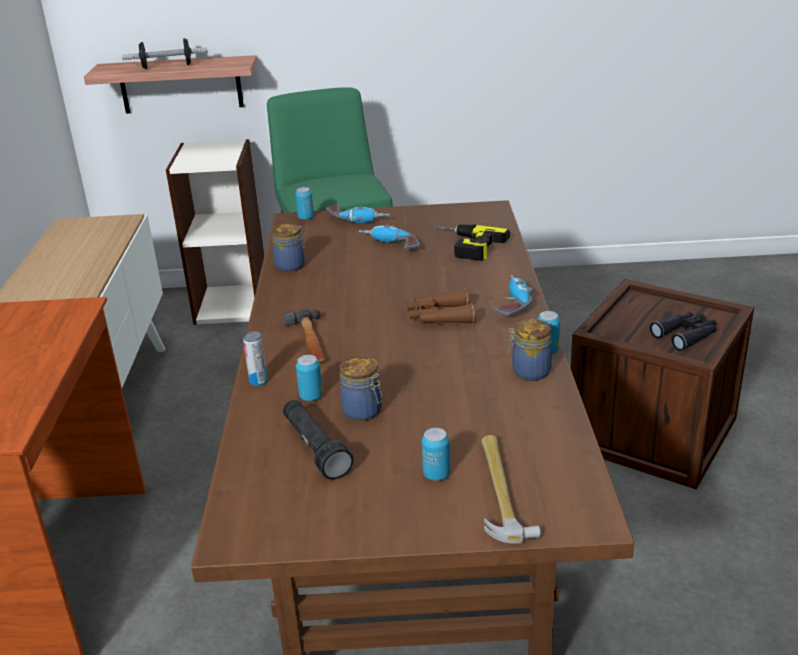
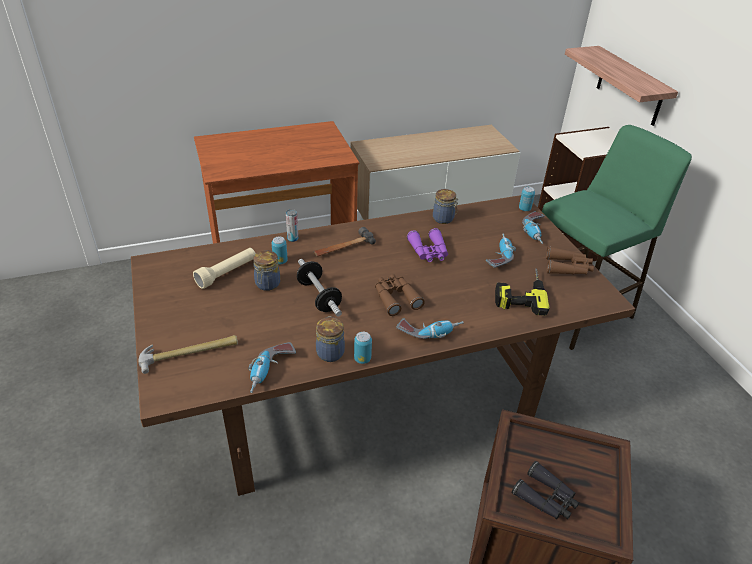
camera: 70 degrees right, 10 degrees up
dumbbell [122,38,208,69] -> dumbbell moved to [297,259,342,316]
black flashlight [283,400,353,480] -> beige flashlight [193,248,256,289]
can [422,428,450,481] -> none
none -> power drill [249,342,296,393]
none -> purple binoculars [407,228,448,262]
none -> brown binoculars [546,246,594,275]

